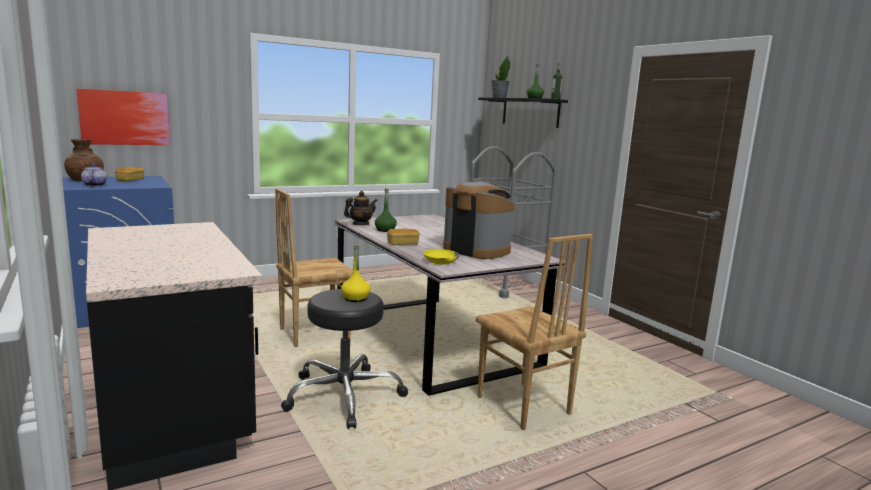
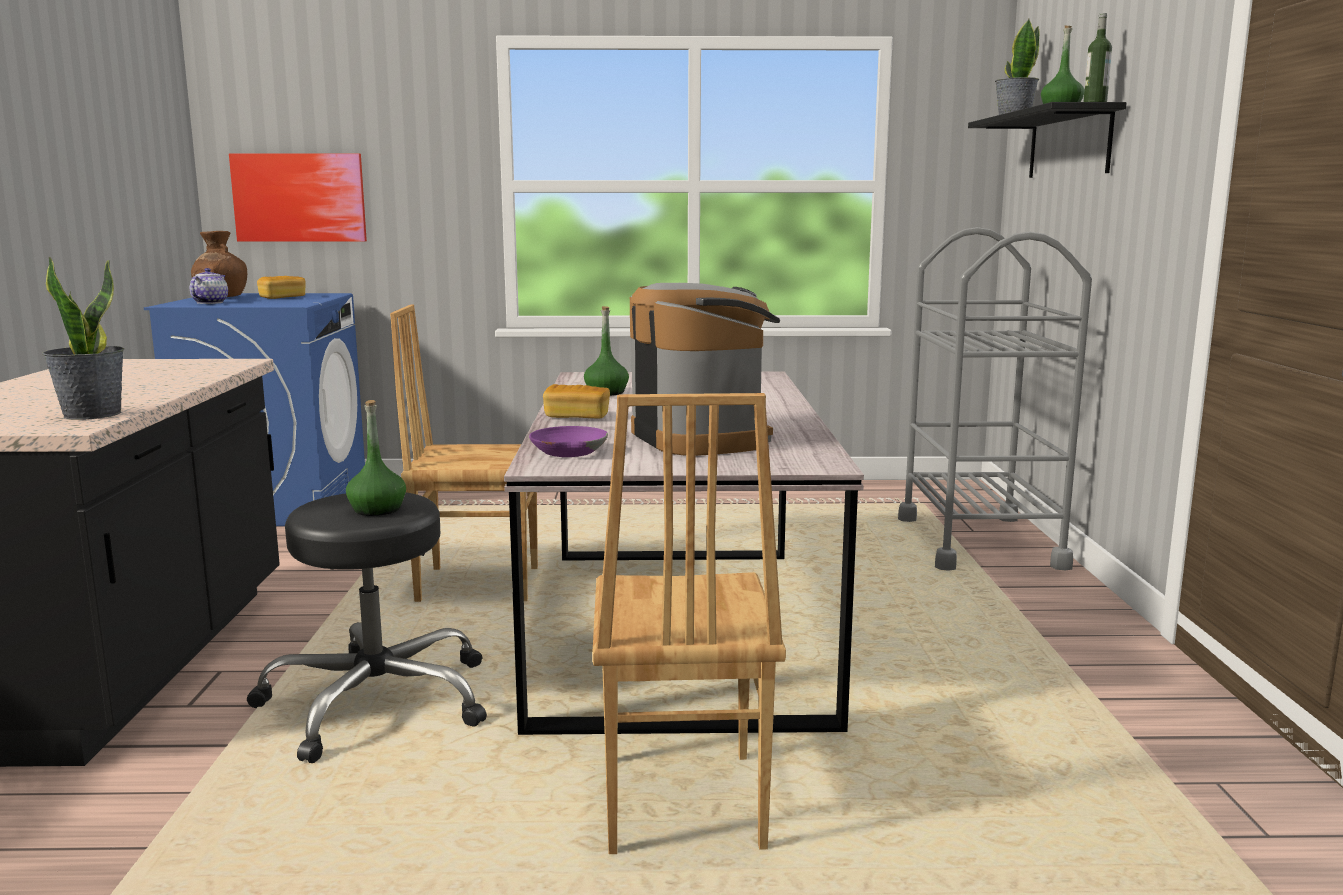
camera: 30 degrees right, 0 degrees up
yellow bottle [341,244,370,302] -> green bottle [346,400,406,516]
teapot [344,191,377,225] -> none
yellow bowl [423,249,459,264] -> purple bowl [529,426,608,457]
none -> potted plant [42,256,124,420]

